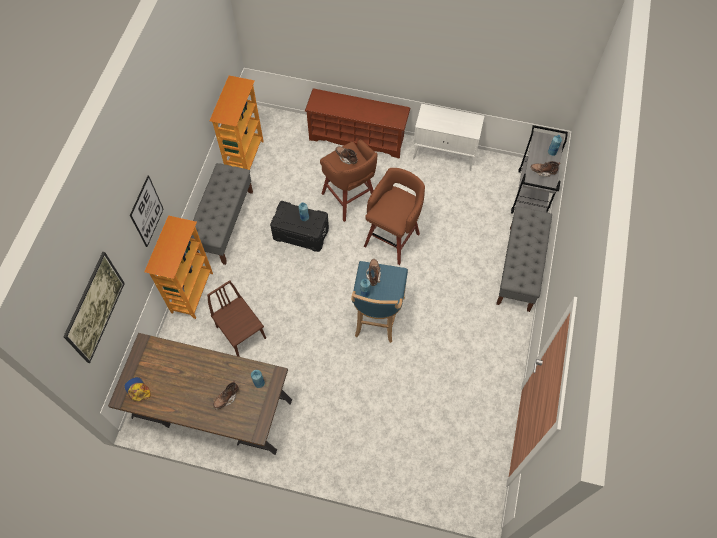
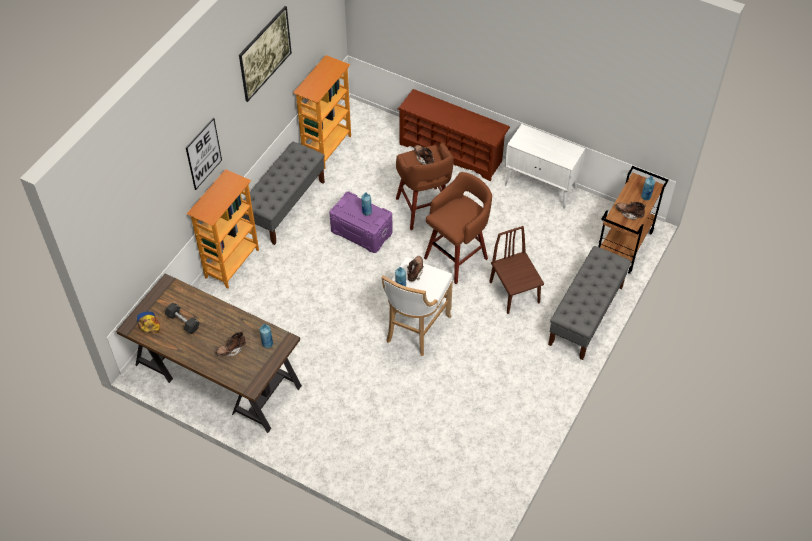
camera: 15 degrees right, 10 degrees down
picture [63,252,125,363] -> picture moved to [239,6,292,102]
brown chair [207,280,266,357] -> brown chair moved to [489,226,544,314]
black storage box [270,201,329,252] -> purple storage box [330,192,393,253]
blue stool [351,261,408,343] -> white stool [381,257,453,356]
grey cart [511,125,568,214] -> brown cart [598,166,669,274]
none -> black dumbbell [165,303,200,334]

